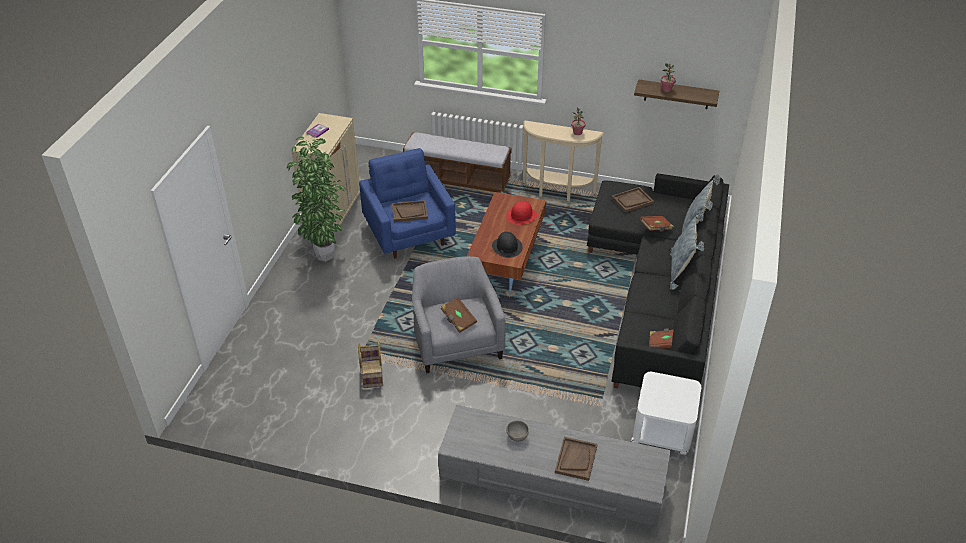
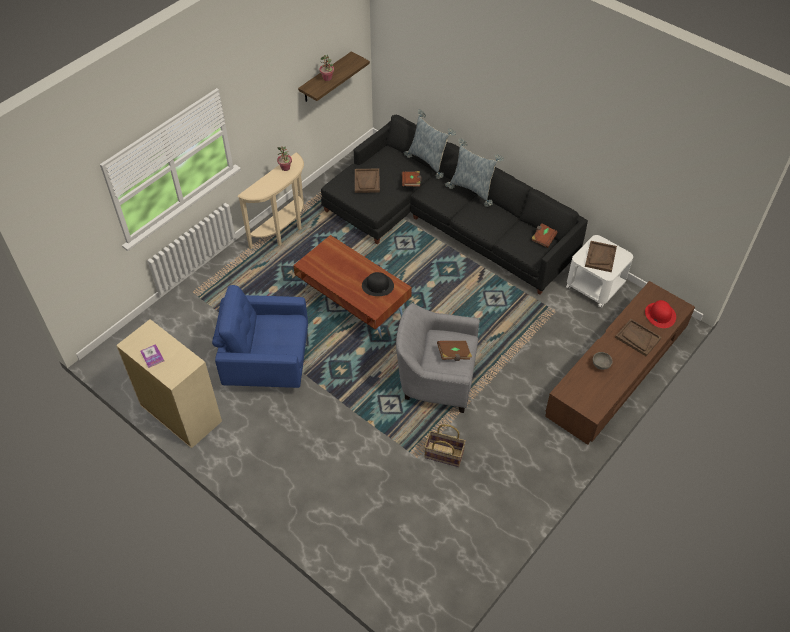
camera: 65 degrees left, 10 degrees up
potted plant [287,136,346,262] -> none
brown tray [392,200,428,222] -> brown tray moved to [585,241,617,272]
bench [403,132,512,193] -> none
grey tv stand [438,405,671,529] -> brown tv stand [545,281,695,445]
red hat [506,201,537,225] -> red hat moved to [645,300,676,328]

